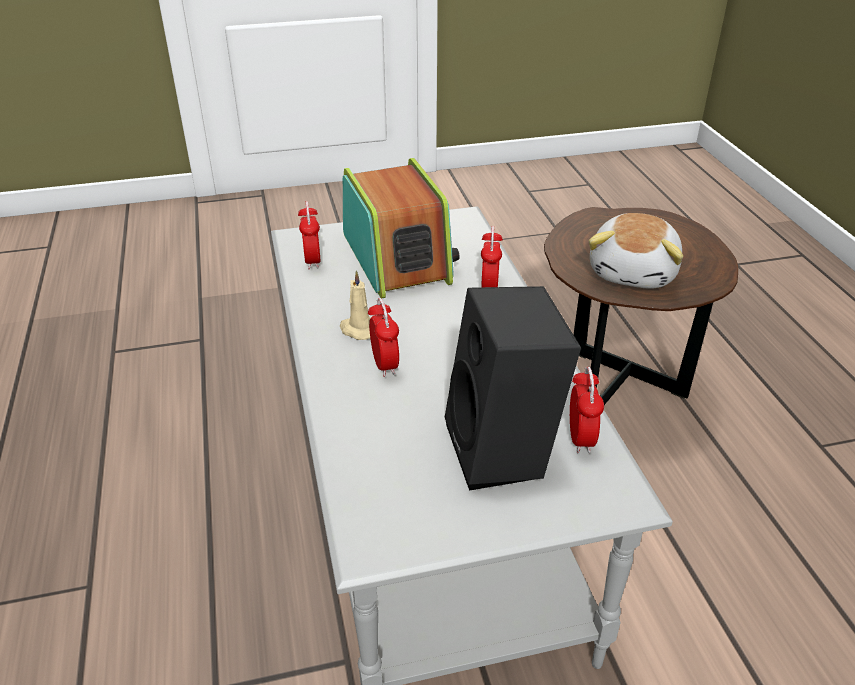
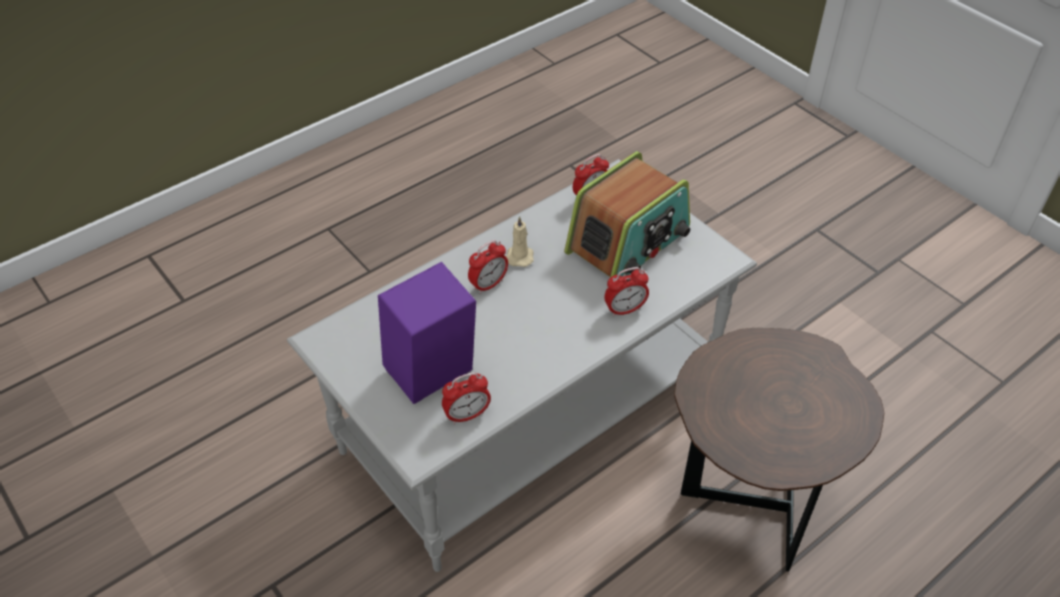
camera: 65 degrees right, 10 degrees up
black speaker [445,286,581,491] -> purple speaker [378,262,476,404]
plush toy [589,213,683,289] -> none

